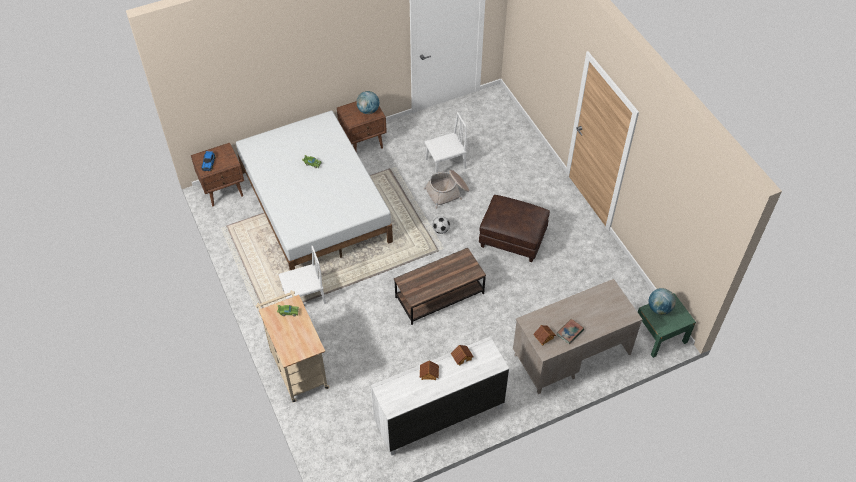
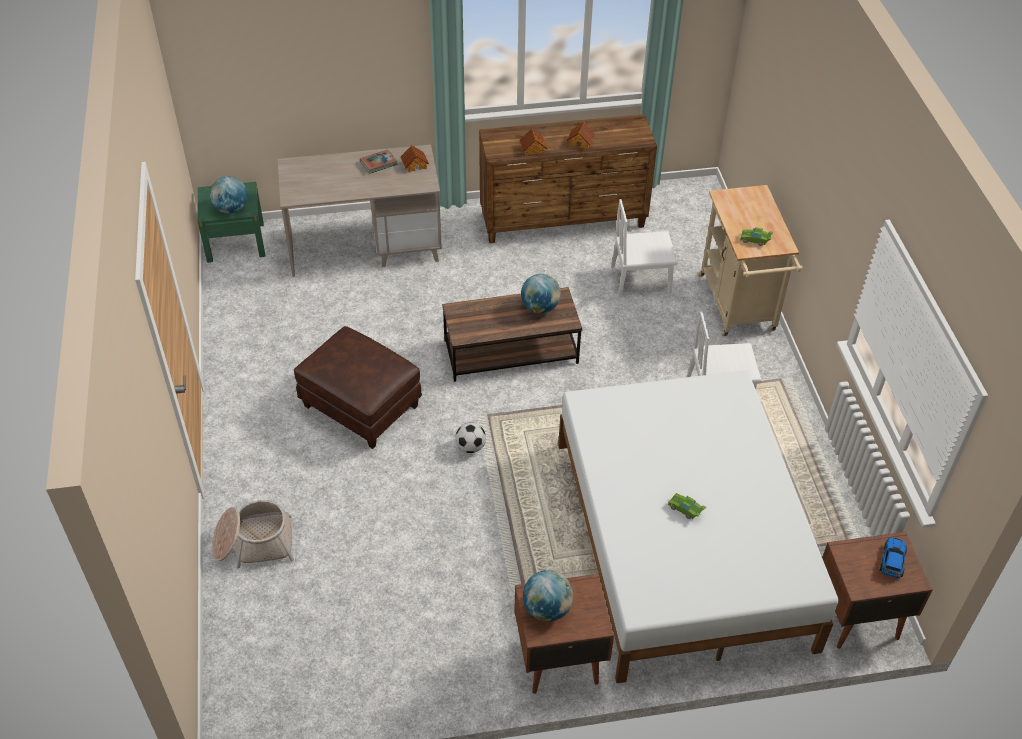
camera: 165 degrees left, 5 degrees down
white dresser [371,337,509,456] -> brown dresser [479,114,657,243]
white chair [424,112,467,174] -> white chair moved to [611,199,678,297]
basket [424,170,469,209] -> basket moved to [212,500,294,569]
none -> globe [521,274,561,314]

